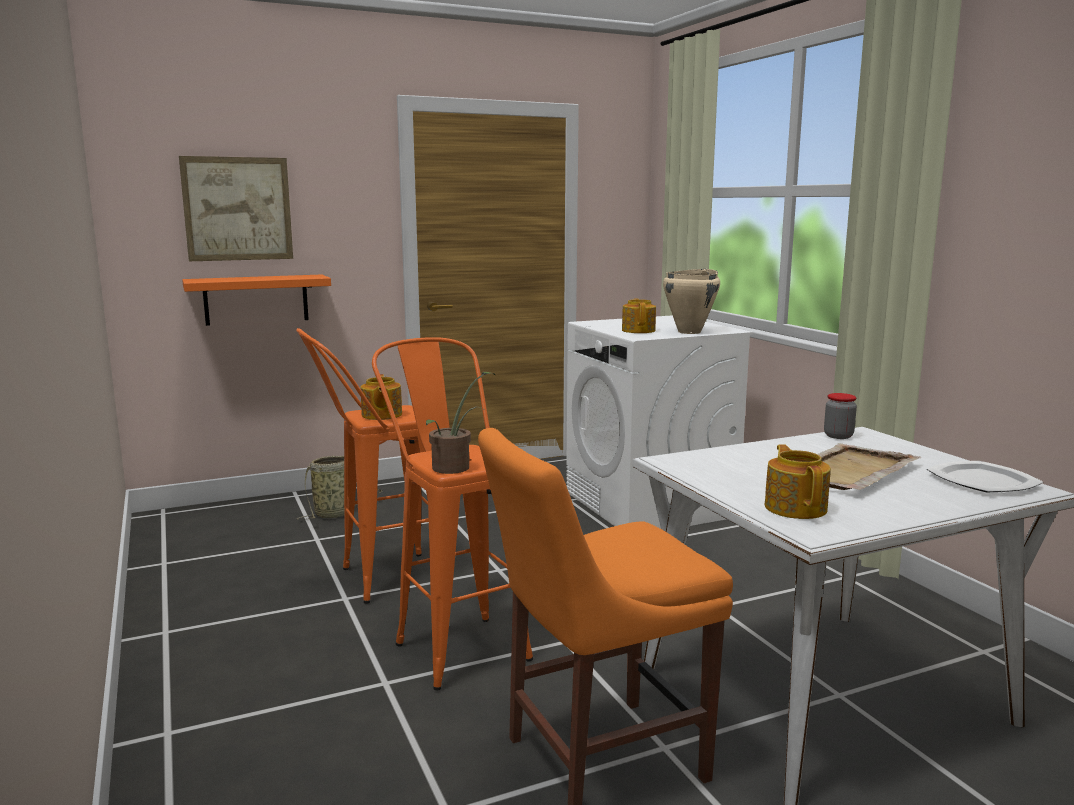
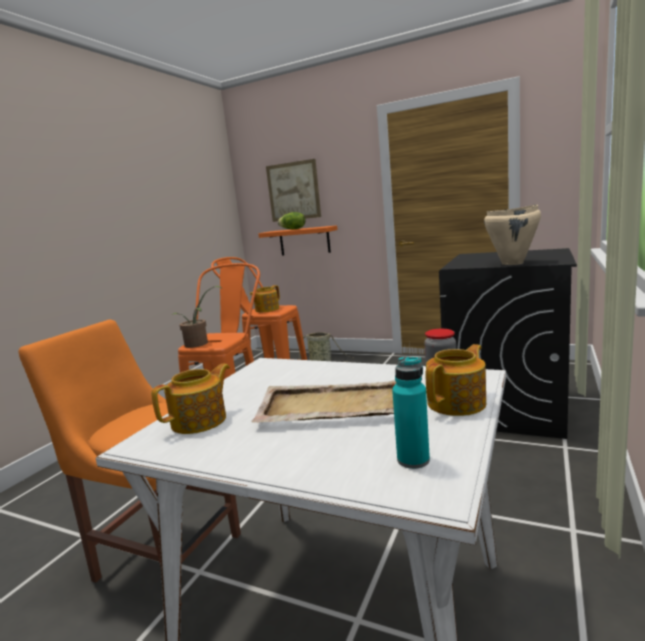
camera: 50 degrees right, 0 degrees up
white washing machine [566,315,754,529] -> black washing machine [439,248,577,439]
teapot [622,298,656,333] -> teapot moved to [425,344,486,416]
plate [927,461,1043,492] -> turquoise bottle [392,357,430,469]
none -> lettuce [278,212,305,229]

